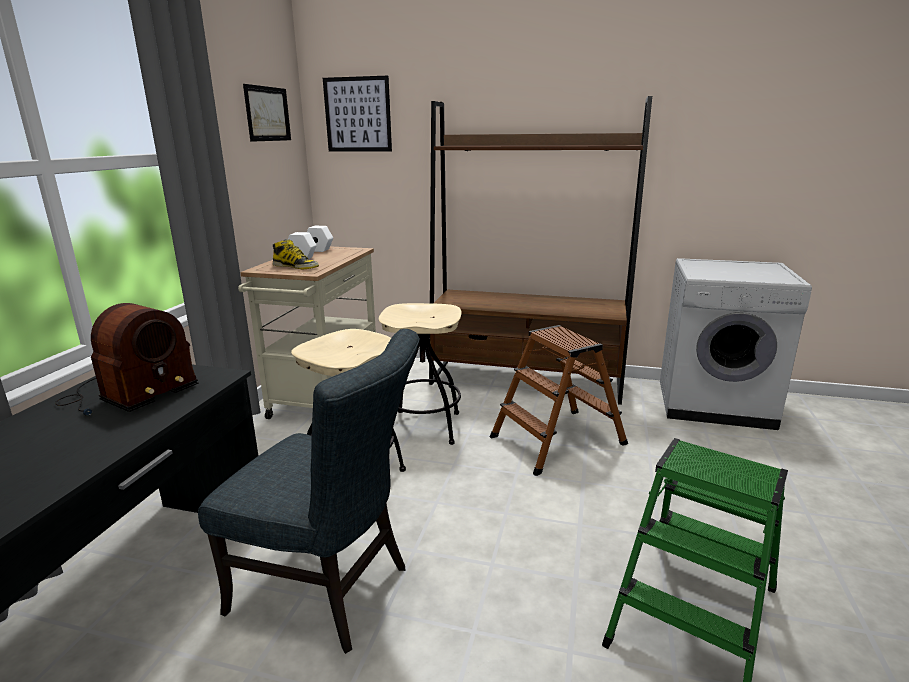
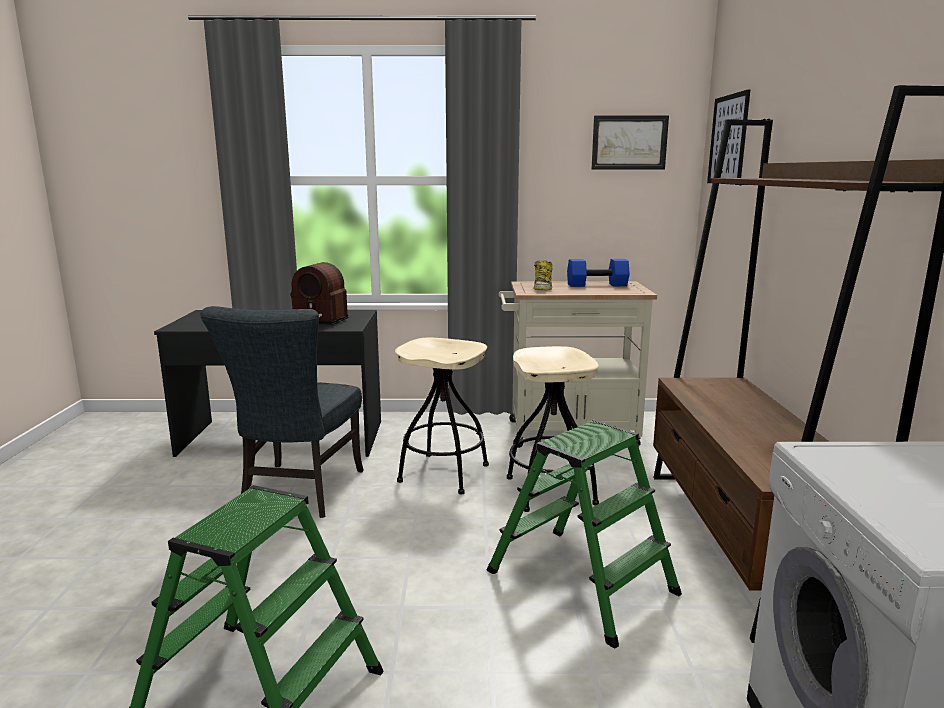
camera: 75 degrees right, 5 degrees down
white dumbbell [288,226,333,259] -> blue dumbbell [567,259,630,287]
brown step ladder [490,325,628,476] -> green step ladder [487,419,682,648]

